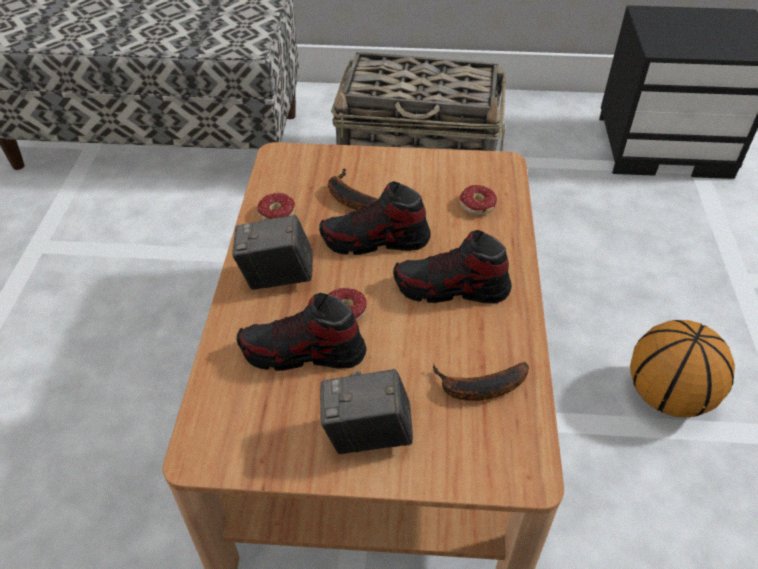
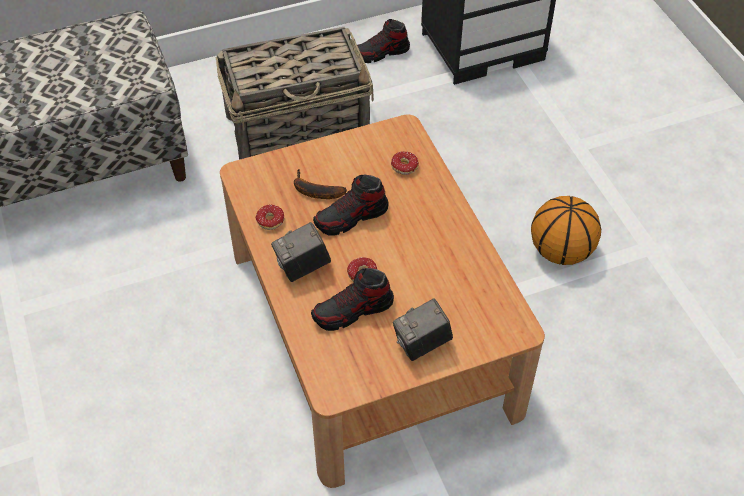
camera: 25 degrees left, 5 degrees up
shoe [393,230,512,303] -> shoe moved to [357,19,410,63]
banana [433,362,529,401] -> none

